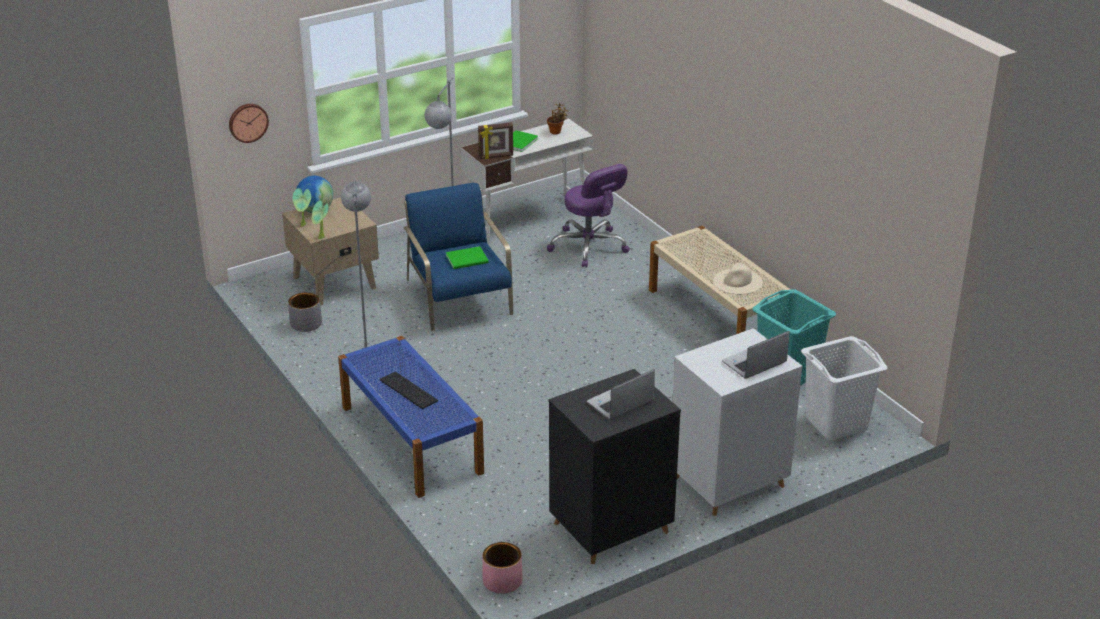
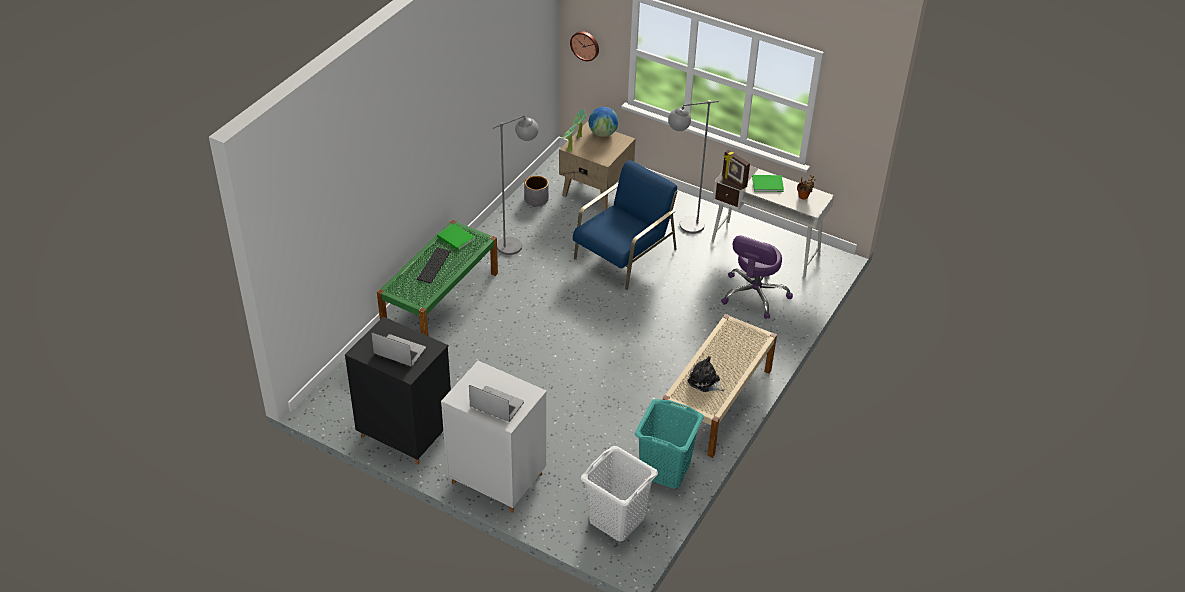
camera: 60 degrees right, 10 degrees up
blue bench [338,336,484,498] -> green bench [377,220,498,336]
green book [446,246,489,269] -> green book moved to [437,224,475,250]
pink planter [482,542,522,594] -> none
beige hat [713,263,763,294] -> plush toy [688,356,725,392]

